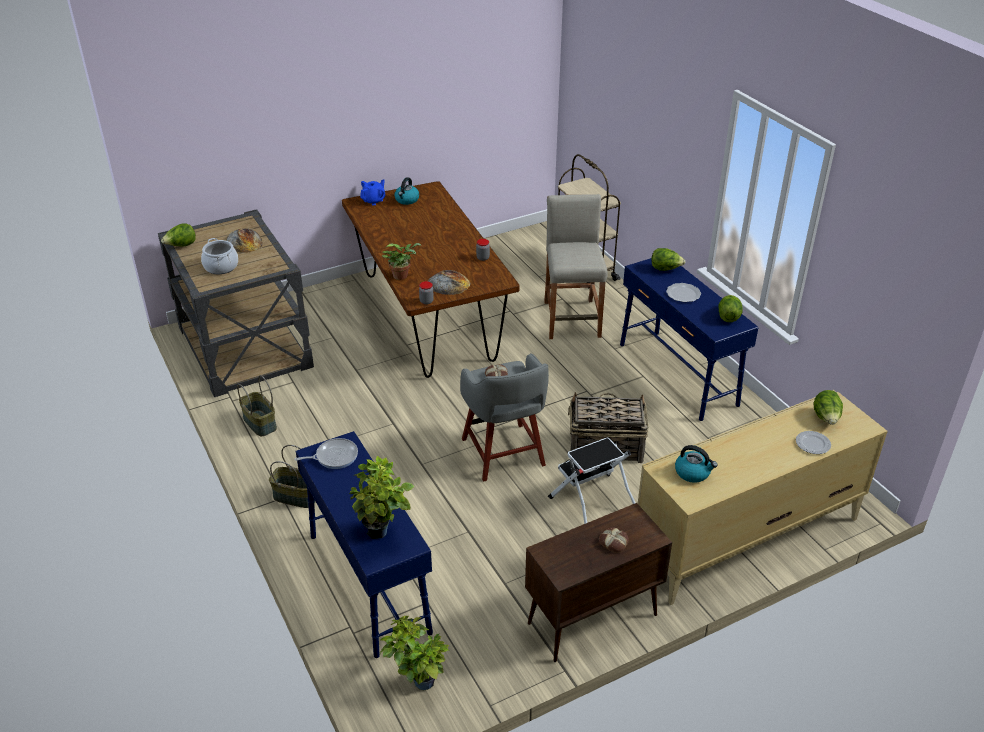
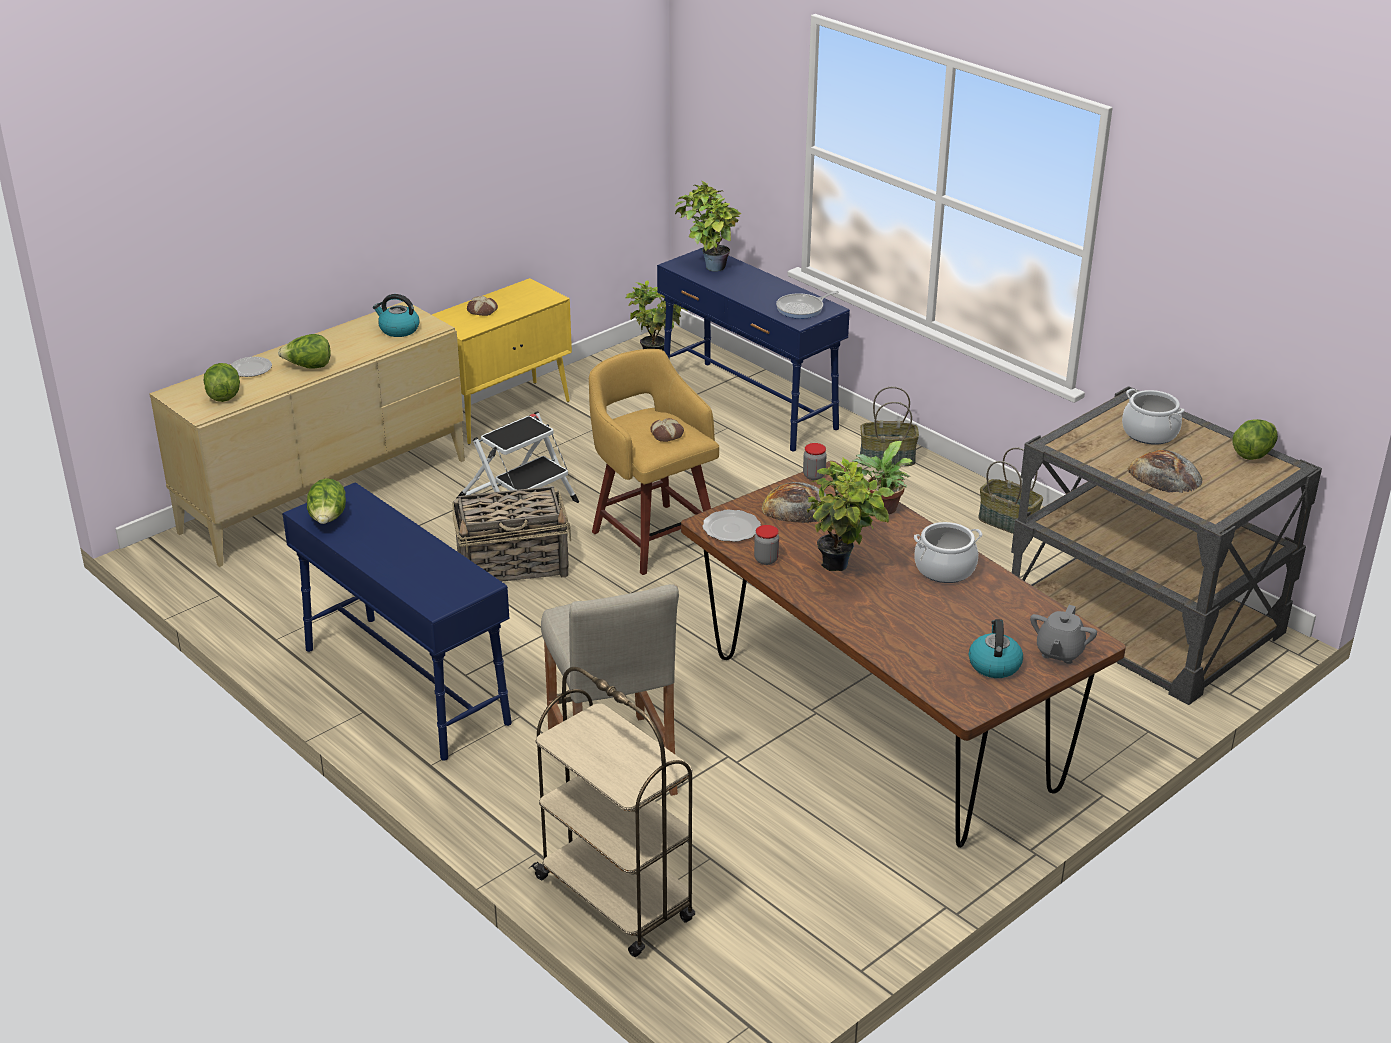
camera: 165 degrees right, 5 degrees down
blue teapot [360,179,385,206] -> grey teapot [1030,605,1097,664]
grey stool [460,353,549,481] -> yellow stool [589,349,719,575]
brown cabinet [525,503,672,662] -> yellow cabinet [432,278,572,445]
lettuce [651,248,685,271] -> lettuce moved to [278,334,330,369]
plate [666,283,701,302] -> plate moved to [702,510,761,542]
none -> potted plant [807,458,895,571]
none -> cooking pot [914,522,982,583]

